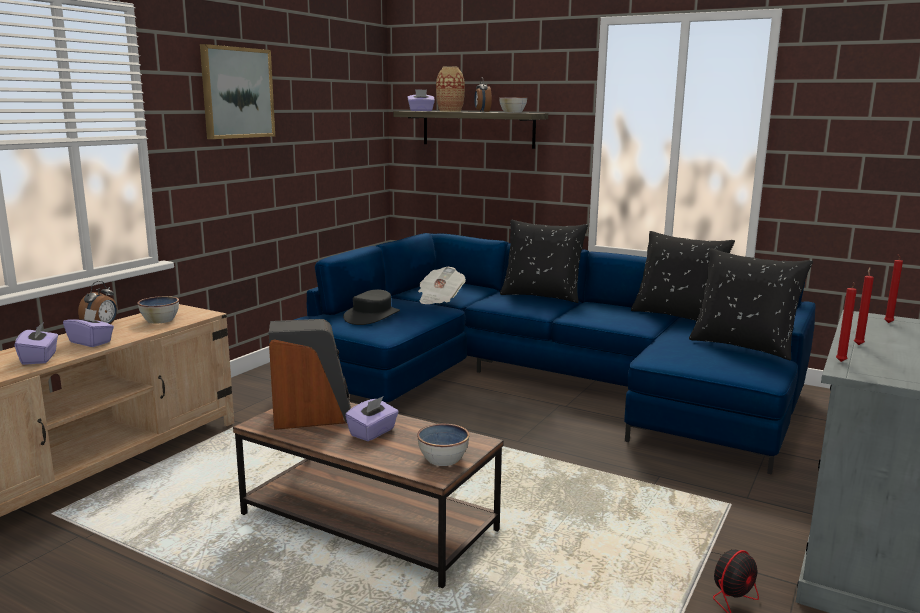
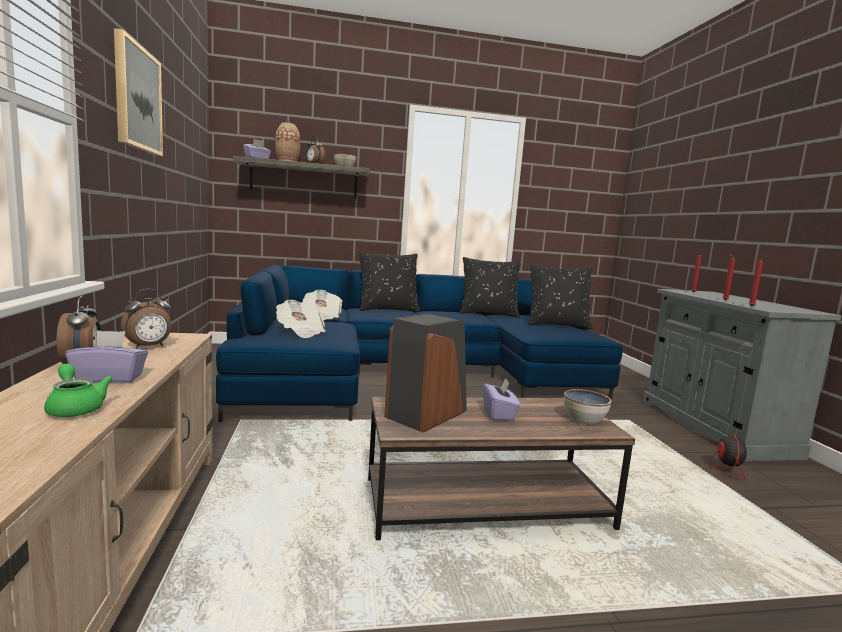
camera: 40 degrees left, 5 degrees down
purple tissue box [14,322,58,365] -> green teapot [44,364,113,417]
bowl [138,296,179,324] -> alarm clock [121,289,171,349]
black hat [343,289,400,325] -> newspaper [276,300,326,338]

